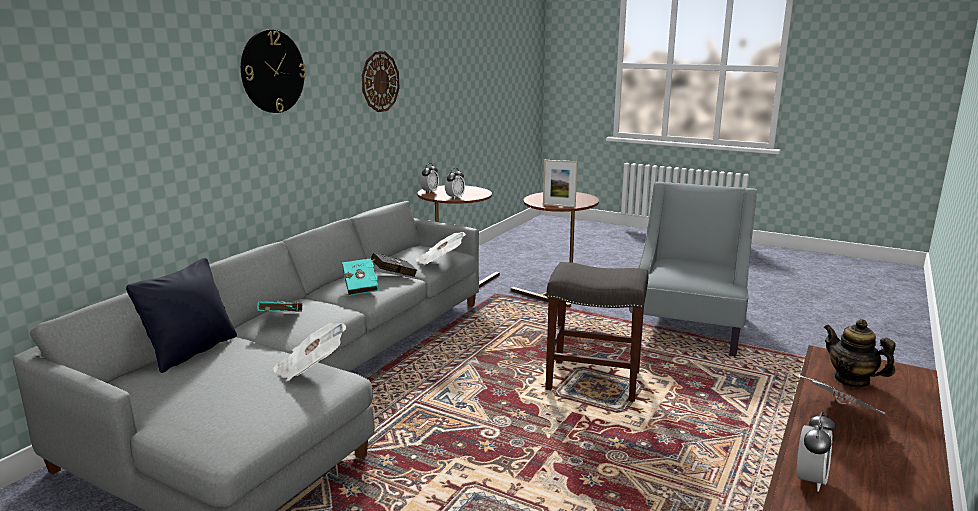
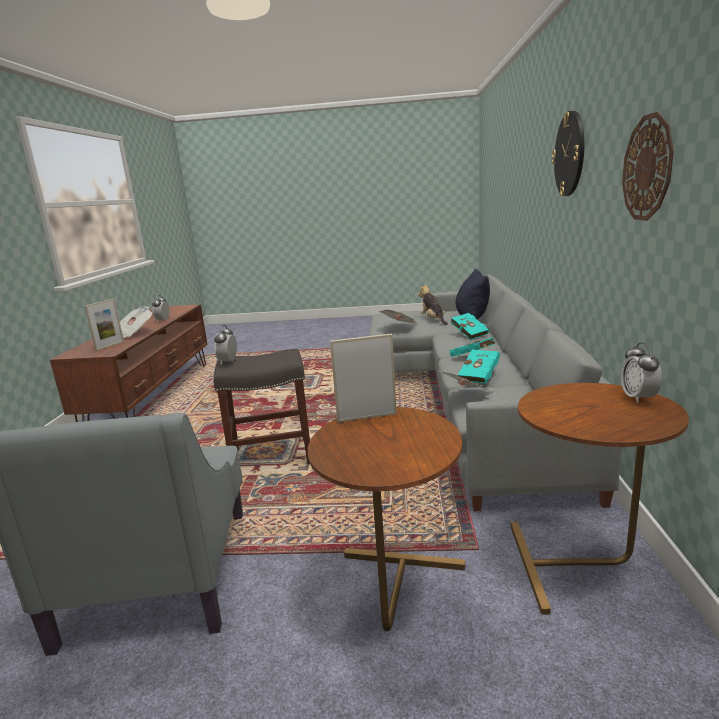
camera: 155 degrees right, 0 degrees up
black book [371,253,417,277] -> turquoise book [458,350,500,383]
alarm clock [445,168,465,199] -> alarm clock moved to [214,325,237,364]
teapot [823,319,896,388] -> picture frame [85,299,124,351]
none -> plush toy [418,284,448,325]

